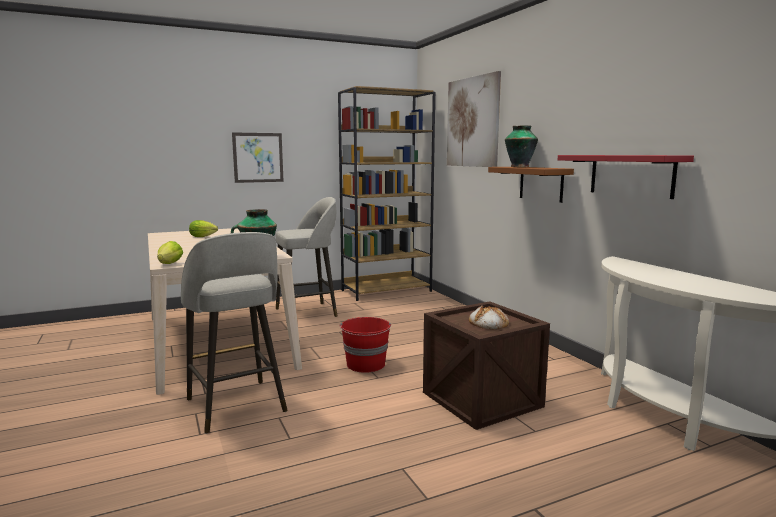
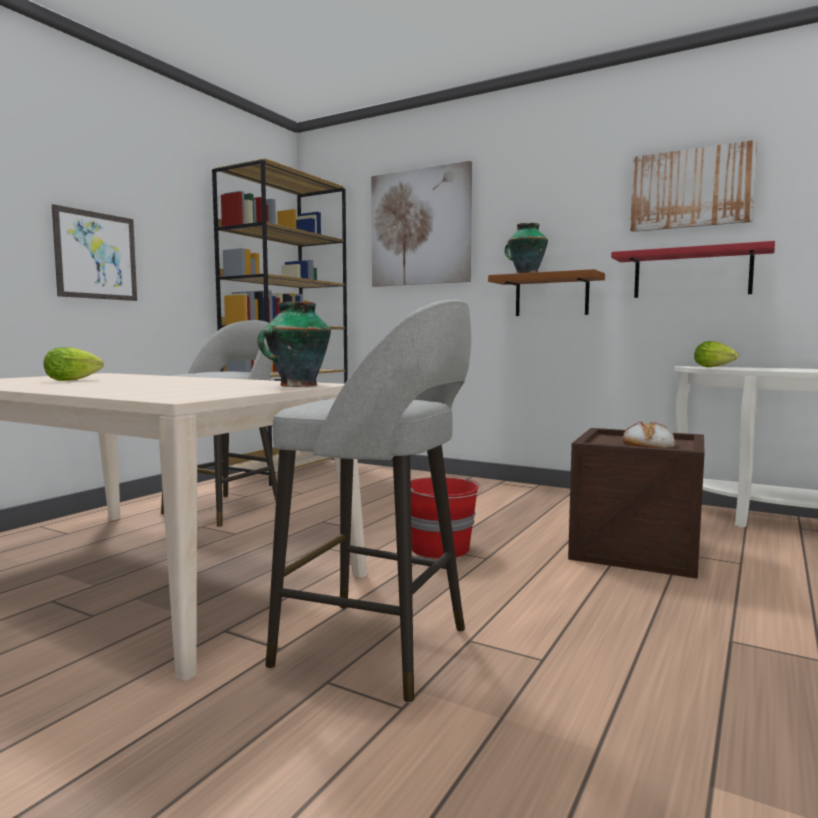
camera: 35 degrees left, 5 degrees down
lettuce [157,241,183,264] -> lettuce moved to [694,341,738,367]
none -> picture [630,140,758,232]

